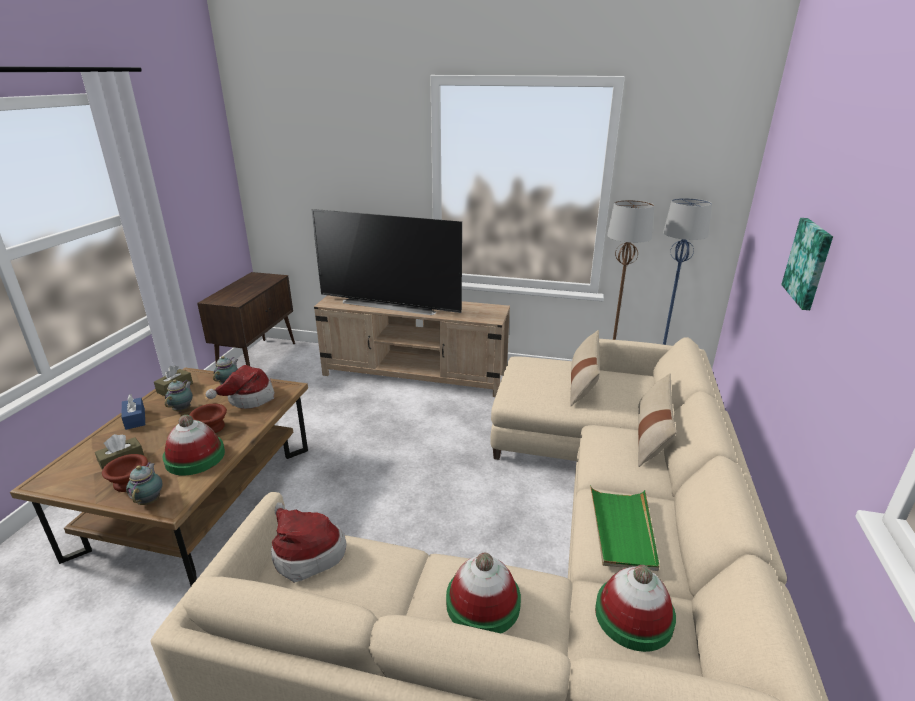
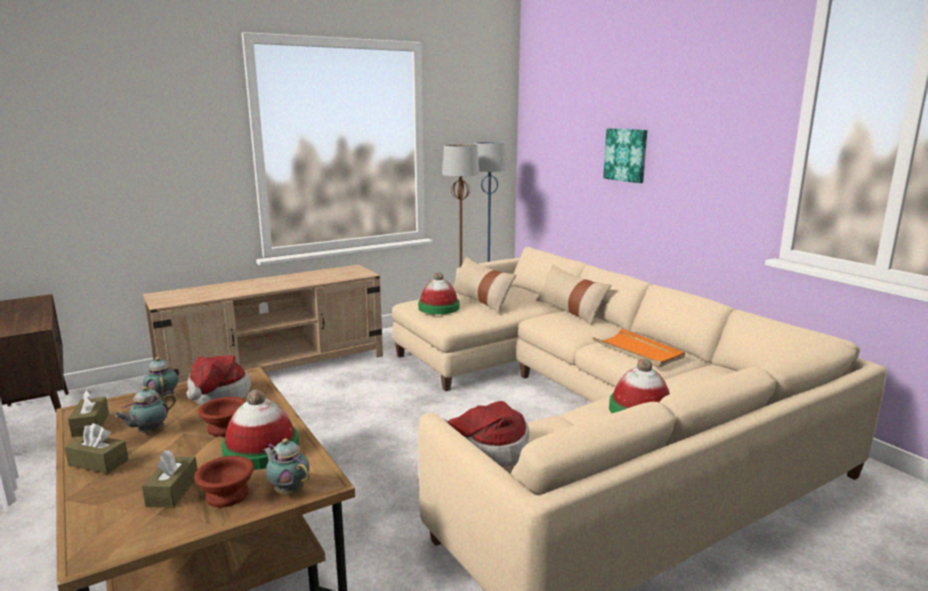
camera: 45 degrees left, 10 degrees down
blue tissue box [121,394,145,430] -> brown tissue box [65,424,129,474]
teapot [165,380,193,412] -> teapot turned 105 degrees counterclockwise [115,386,176,434]
television [311,209,462,315] -> none
green tray [590,485,659,571] -> orange tray [593,328,685,368]
hat [595,565,676,652] -> hat moved to [418,272,459,315]

